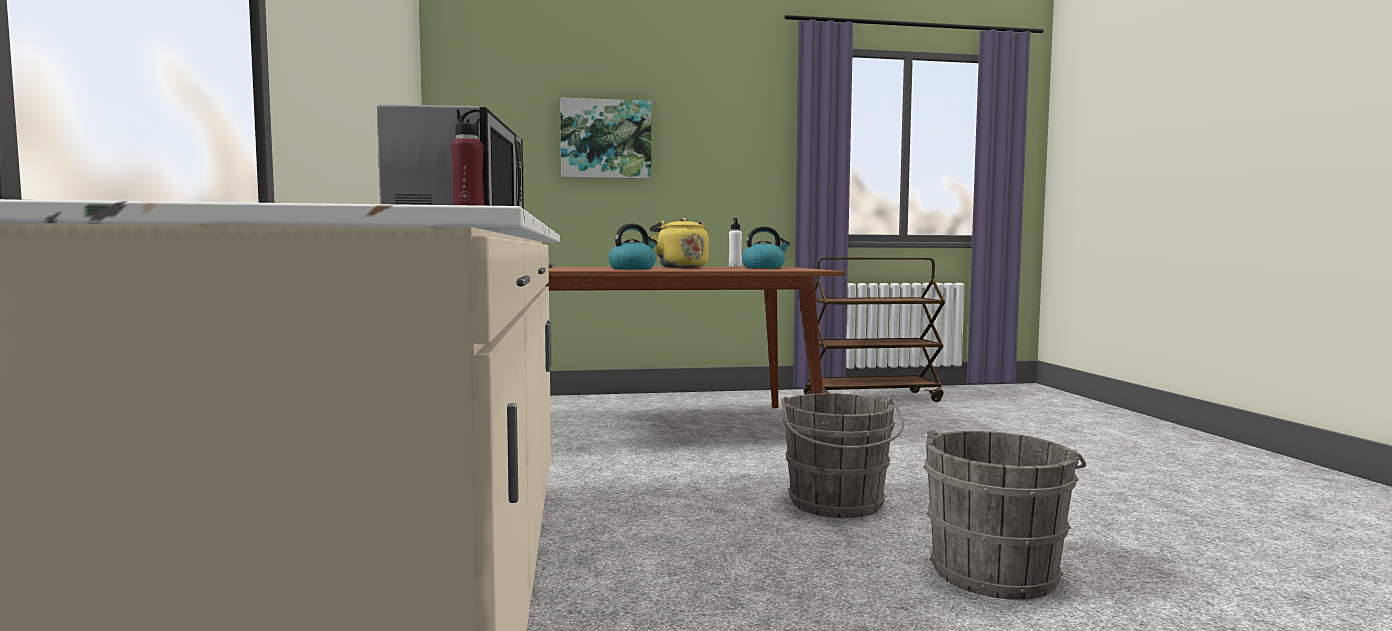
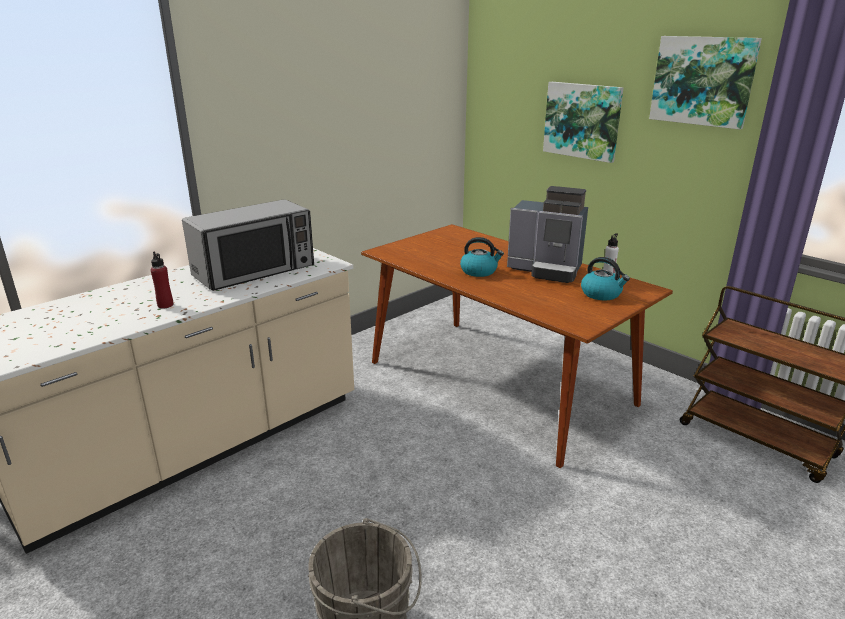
camera: 55 degrees right, 20 degrees up
yellow kettle [650,218,709,268] -> coffee machine [507,186,588,283]
grey bucket [781,393,904,518] -> none
none -> picture [649,36,762,129]

